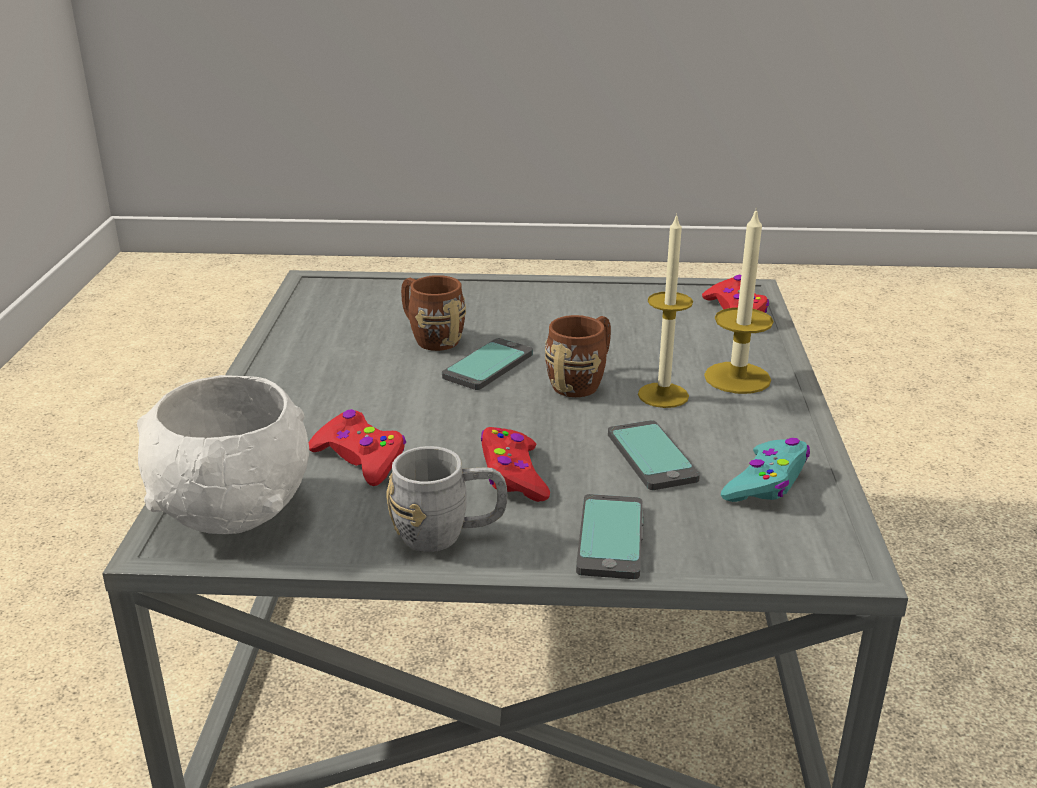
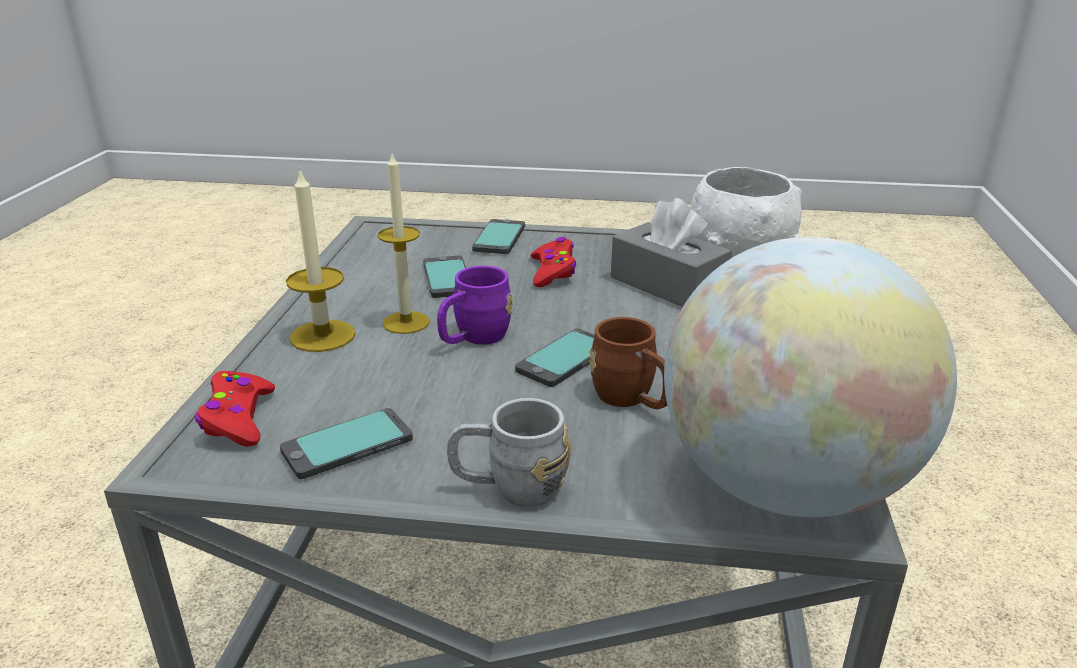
camera: 175 degrees left, 0 degrees up
red game controller [309,409,406,486] -> grey tissue box [611,198,732,307]
grey mug [387,446,507,552] -> grey mug moved to [447,398,571,507]
brown mug [545,315,611,397] -> purple mug [437,266,513,345]
turquoise game controller [721,438,810,502] -> none
none -> phone [280,408,413,479]
none -> globe [664,237,957,517]

